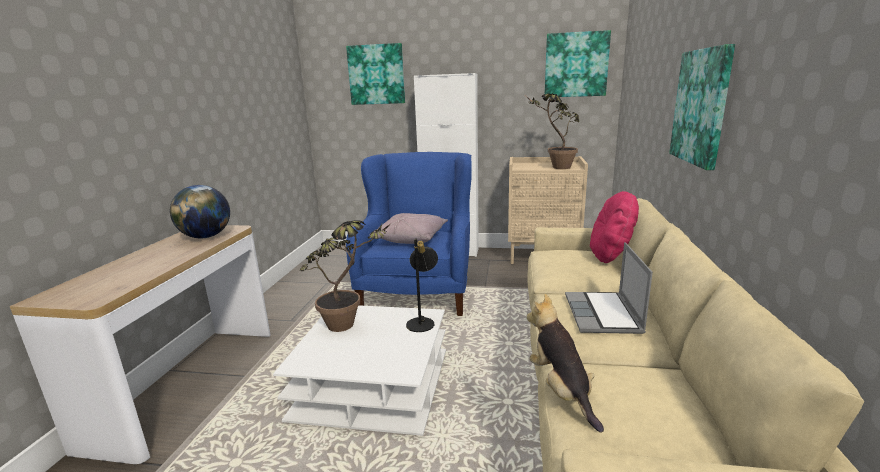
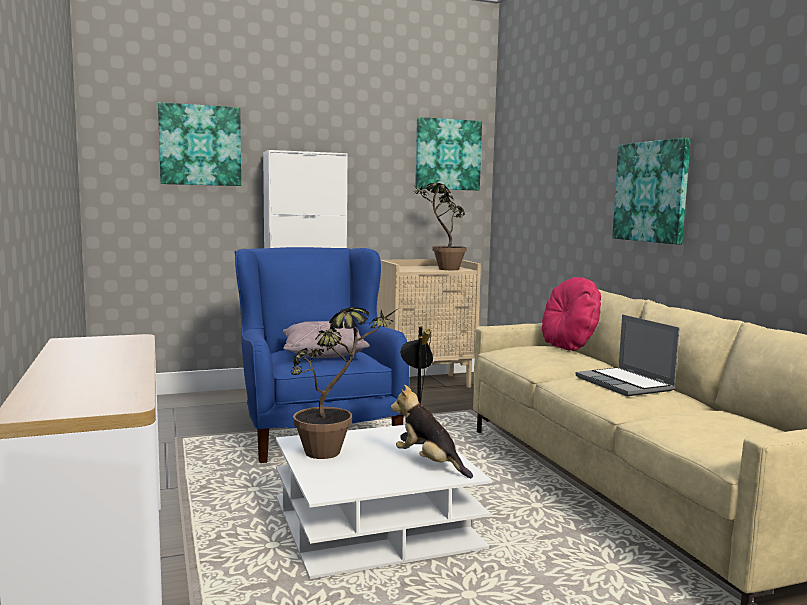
camera: 30 degrees left, 10 degrees down
globe [170,185,230,238] -> none
plush toy [527,294,604,433] -> plush toy moved to [391,385,473,478]

